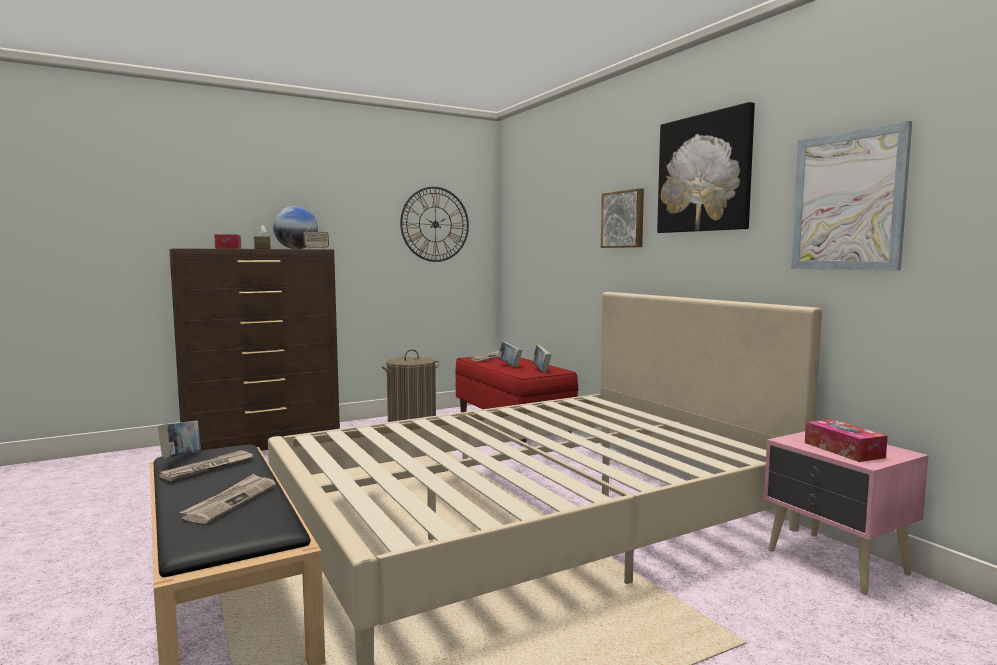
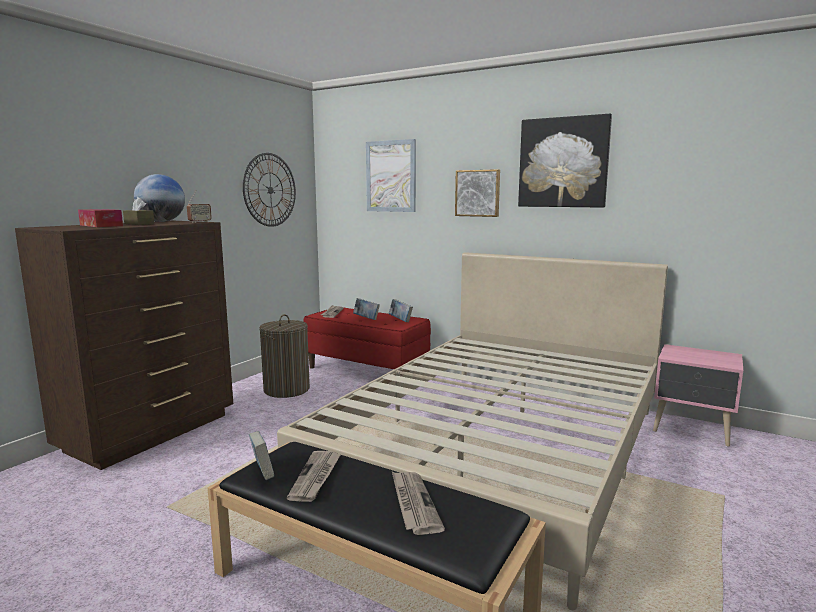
camera: 30 degrees left, 5 degrees up
picture [791,121,912,271] -> picture moved to [366,139,416,212]
tissue box [805,419,888,462] -> none

